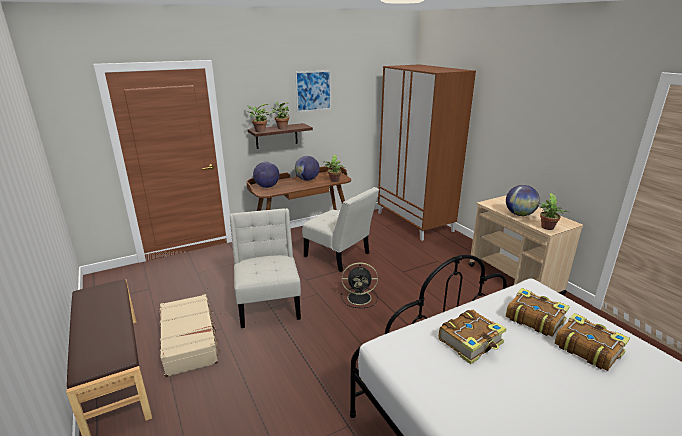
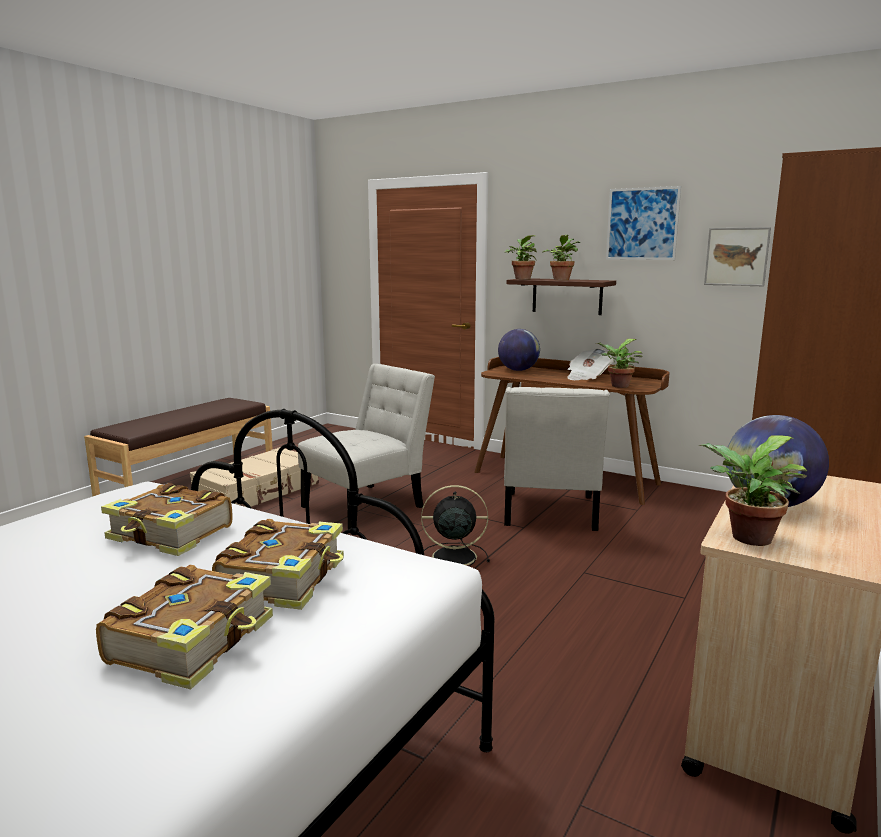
camera: 60 degrees right, 10 degrees down
globe [295,156,320,181] -> newspaper [567,348,614,380]
black fan [341,262,378,308] -> black fan turned 120 degrees clockwise [421,485,490,567]
none -> picture [704,227,771,286]

